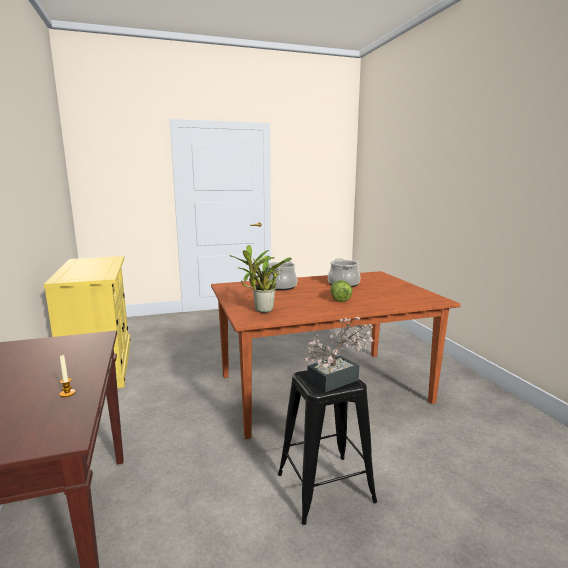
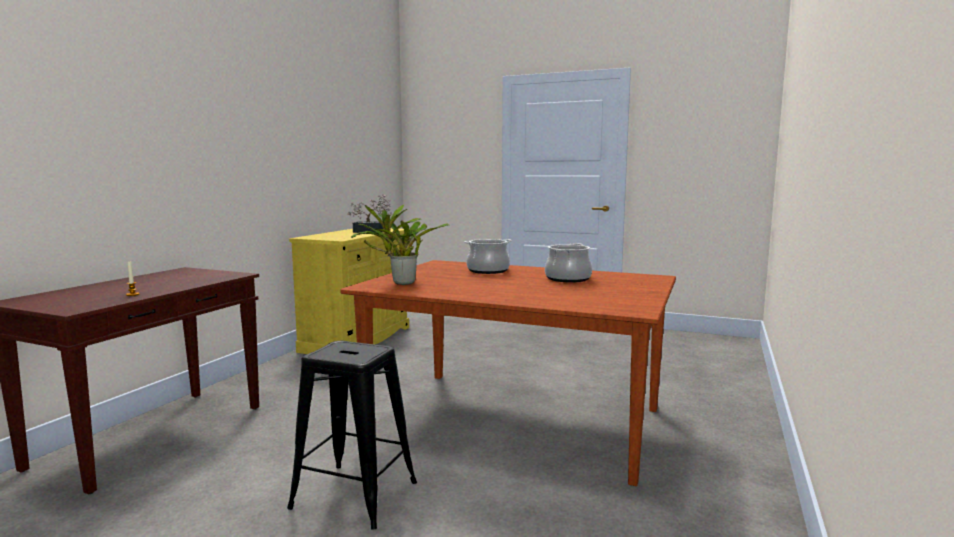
camera: 40 degrees right, 5 degrees down
potted plant [304,317,374,393] -> potted plant moved to [347,195,392,233]
lettuce [330,280,353,302] -> none

